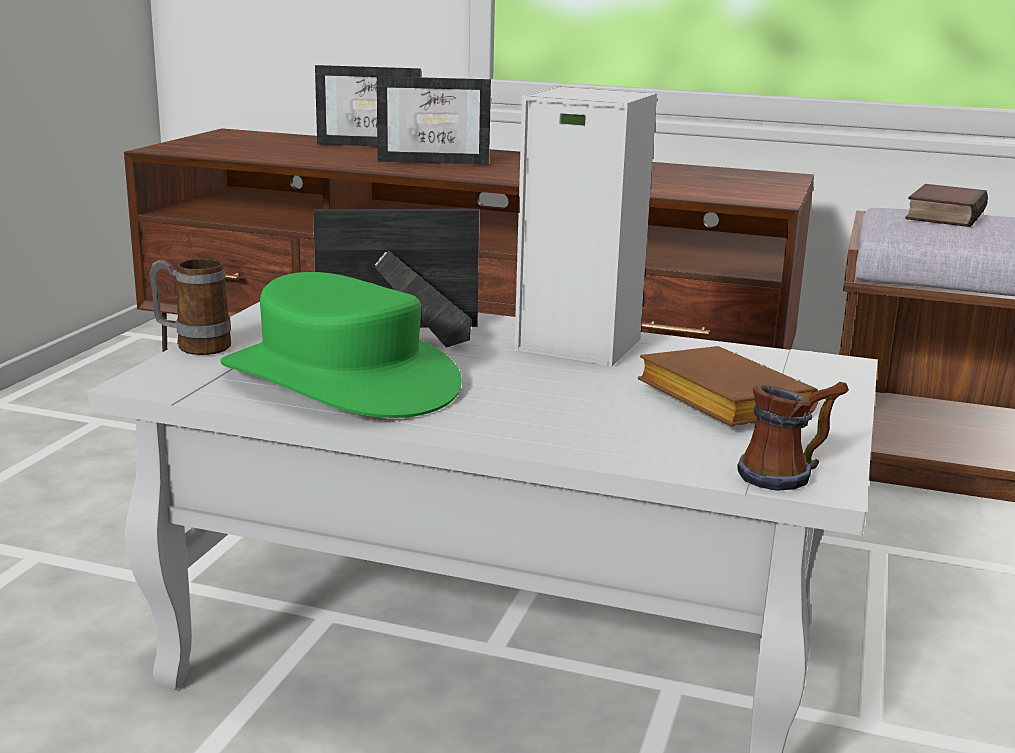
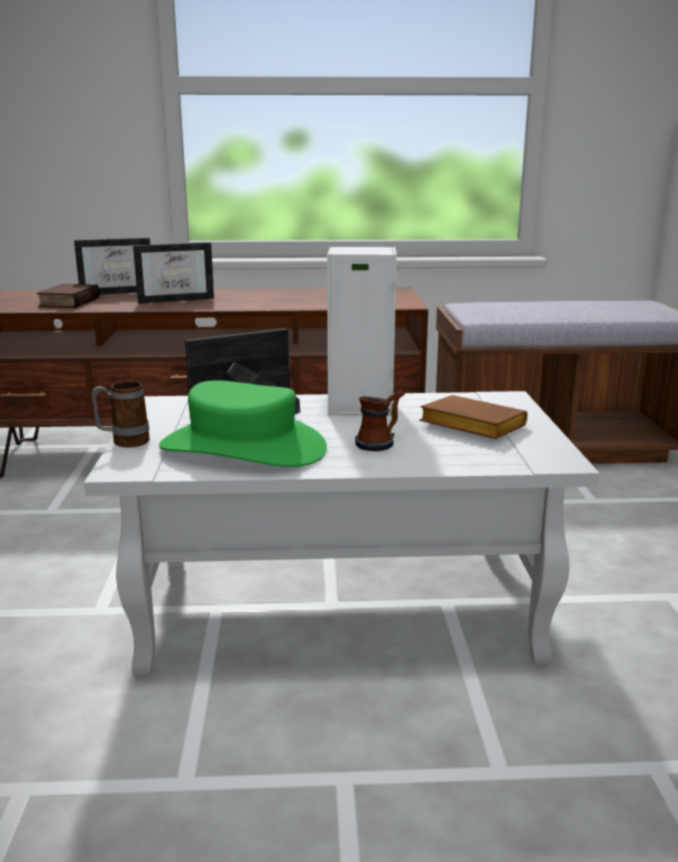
camera: 20 degrees left, 0 degrees up
mug [737,382,849,491] -> mug moved to [355,390,405,451]
book [905,184,988,227] -> book moved to [37,284,100,308]

